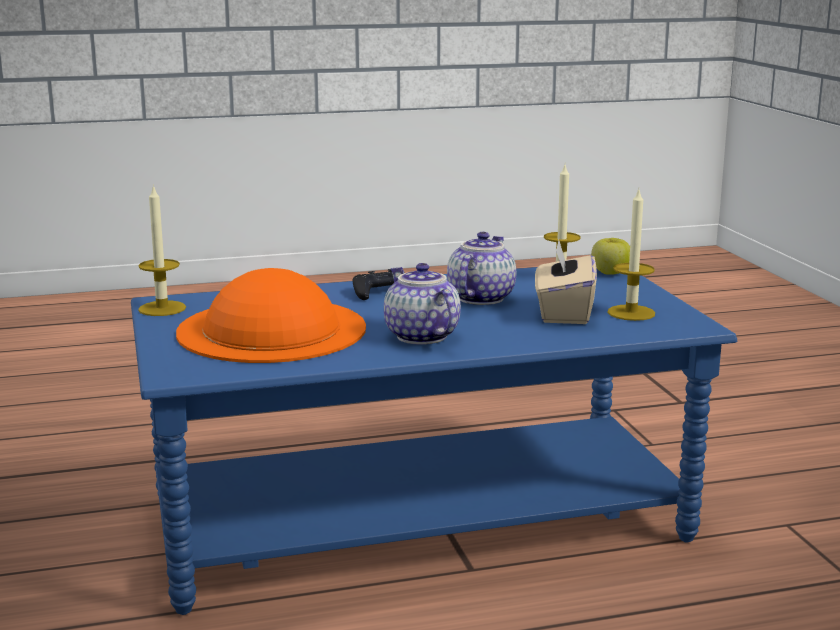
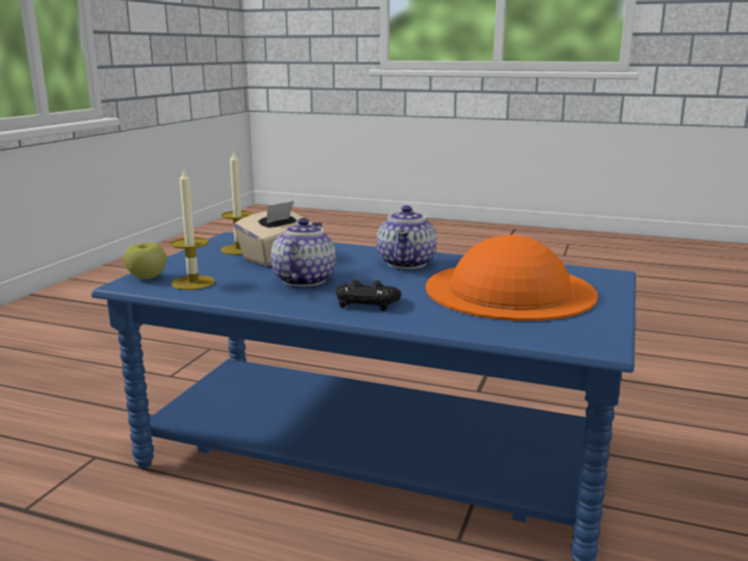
camera: 145 degrees left, 0 degrees up
candle [138,184,186,316] -> none
teapot [447,232,516,305] -> teapot turned 135 degrees clockwise [271,218,336,287]

